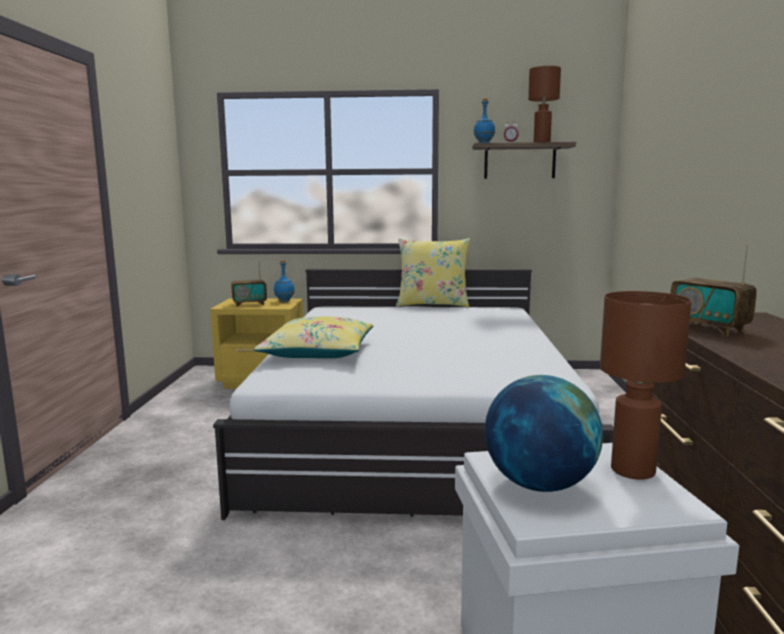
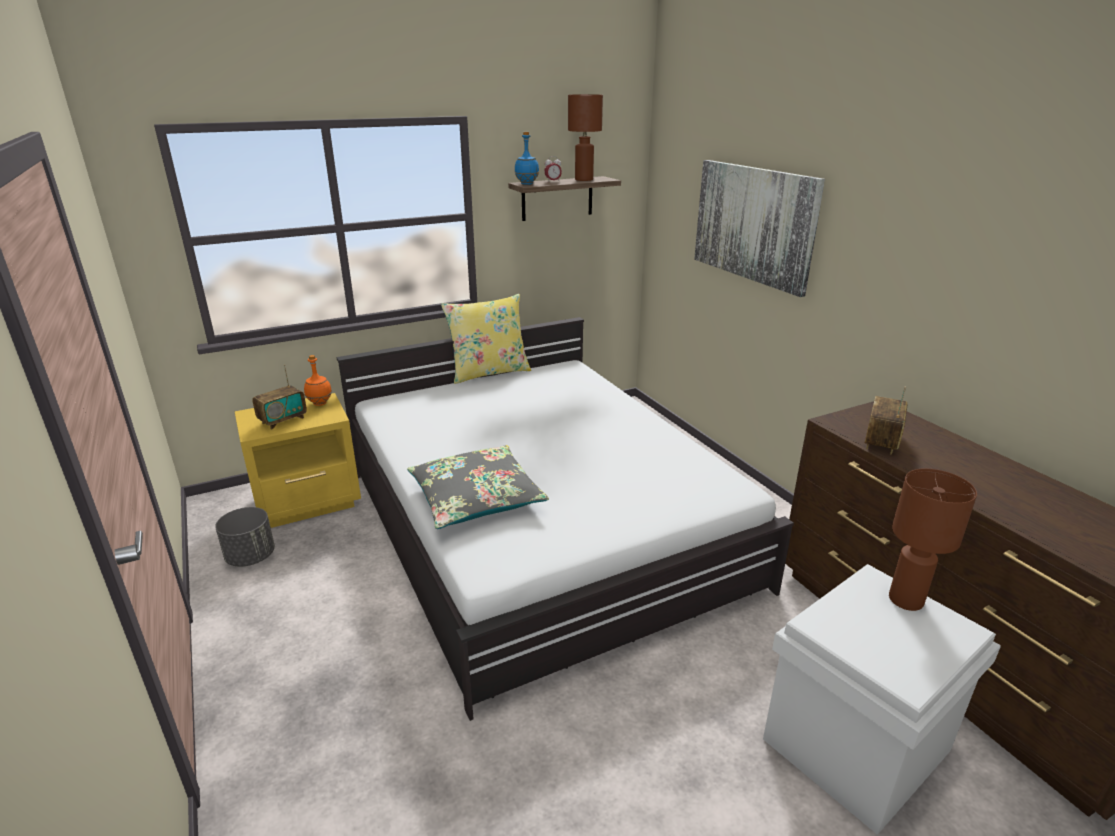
camera: 30 degrees left, 15 degrees up
yellow pillow [254,317,373,358] -> grey pillow [407,445,549,529]
blue bottle [274,260,295,302] -> orange bottle [304,355,332,406]
globe [485,375,603,492] -> none
radio [670,244,757,336] -> radio turned 90 degrees clockwise [865,387,907,455]
none -> grey planter [215,507,275,567]
none -> picture [694,160,825,297]

